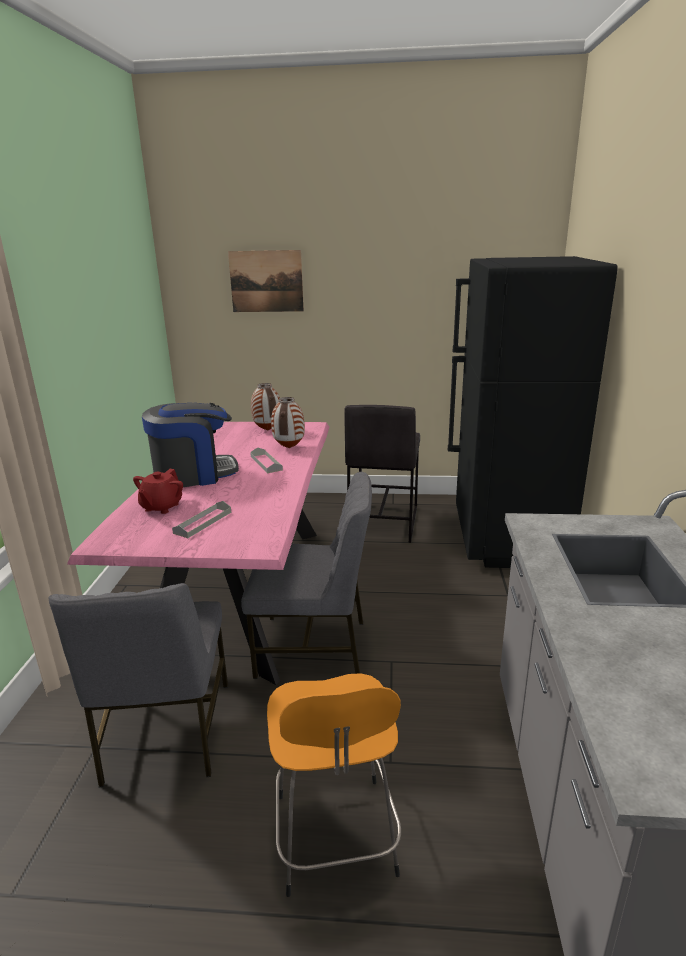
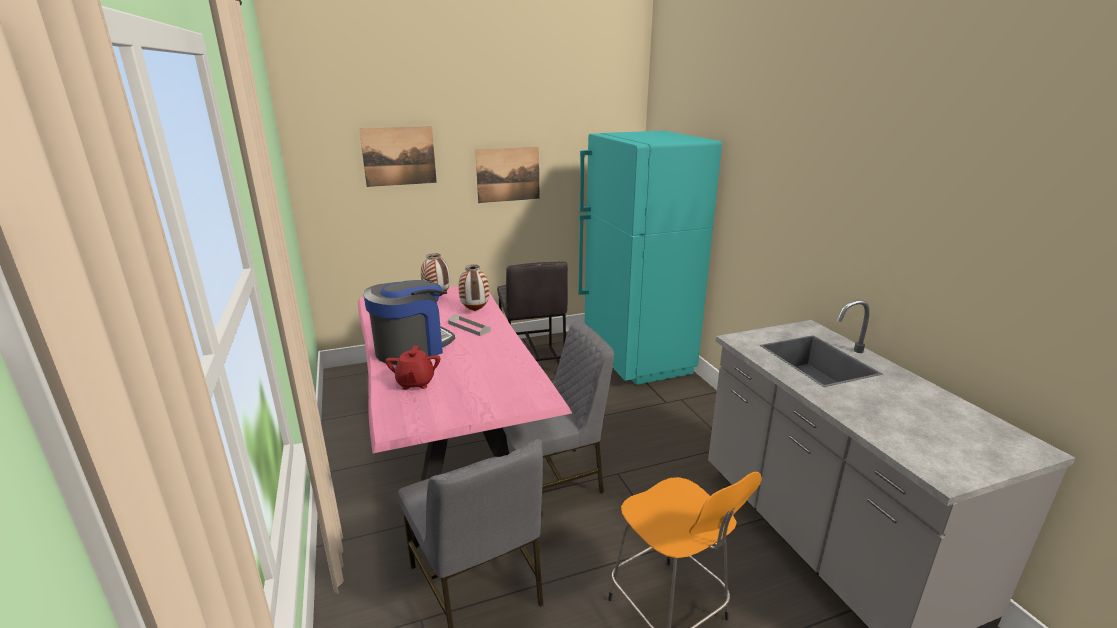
camera: 25 degrees left, 0 degrees up
grey tray [172,501,231,538] -> none
black fridge [448,256,618,568] -> turquoise fridge [578,131,722,385]
none -> picture [475,147,540,203]

